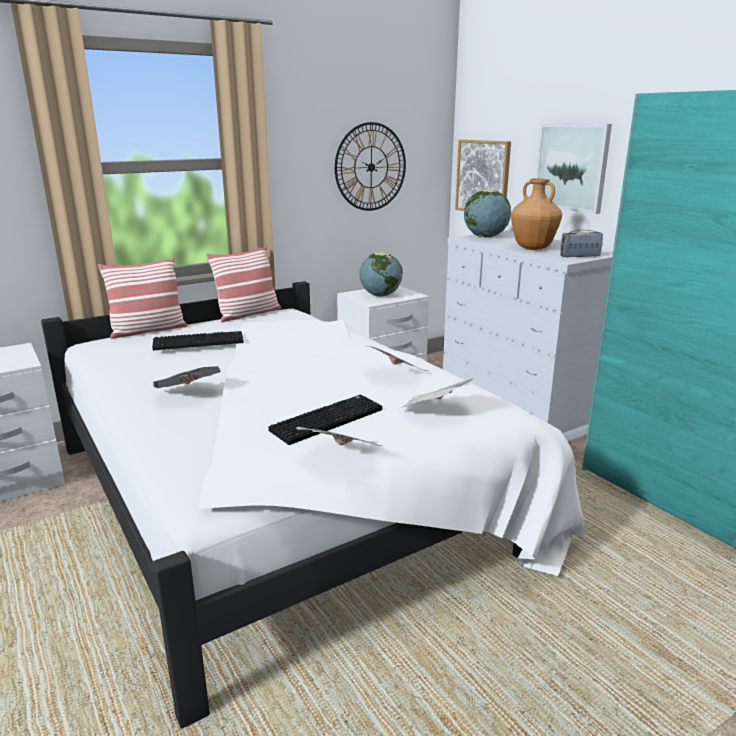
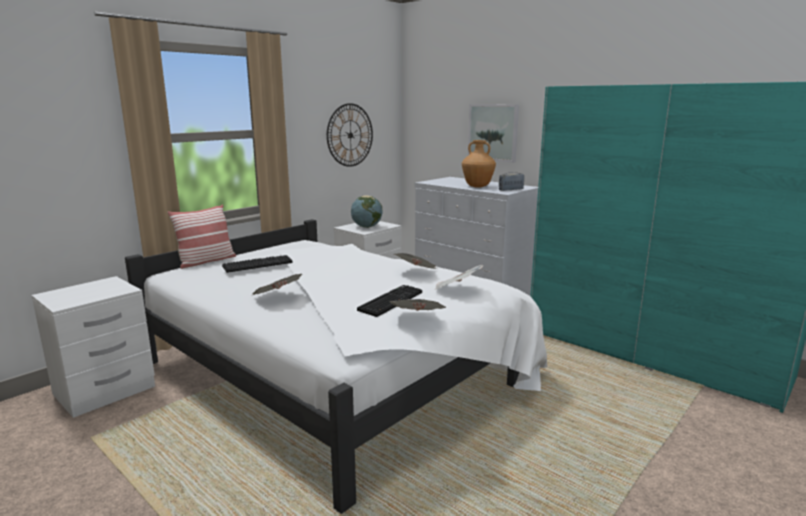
camera: 15 degrees left, 5 degrees down
pillow [206,246,281,322] -> none
picture [455,140,511,211] -> none
globe [464,190,511,237] -> none

